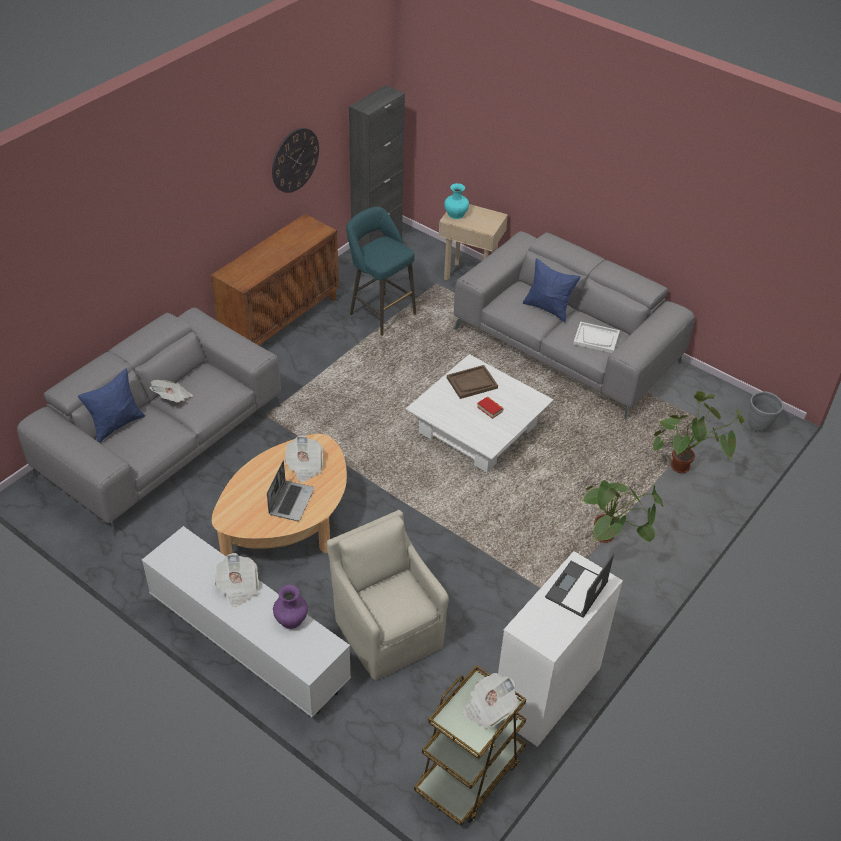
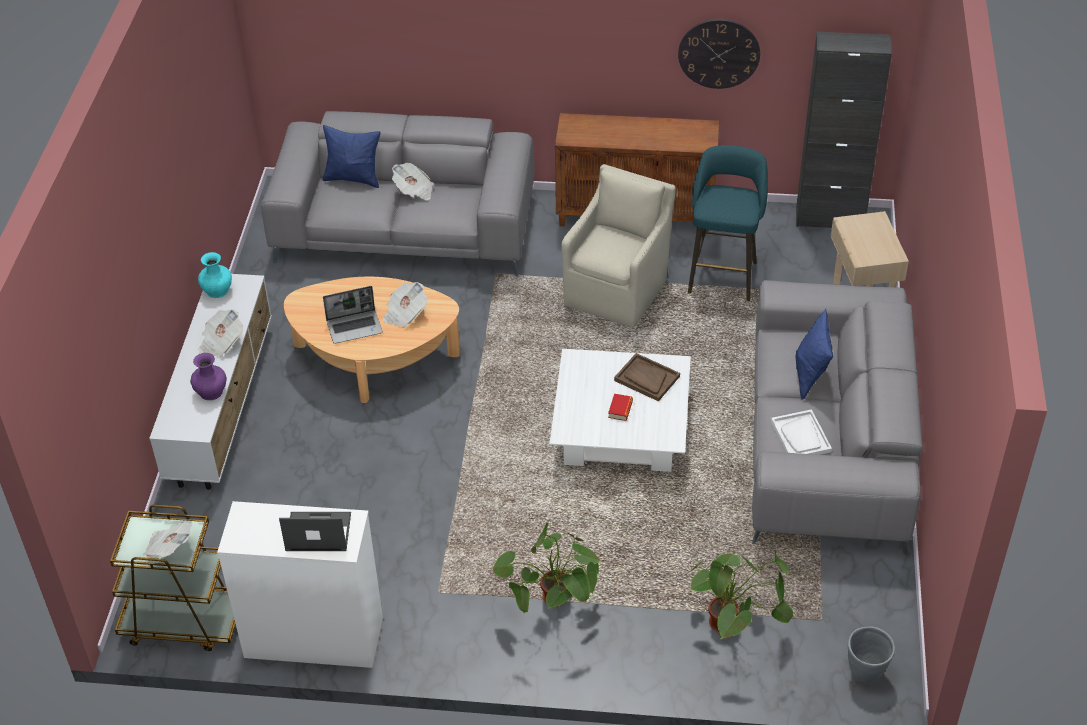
camera: 60 degrees right, 0 degrees up
beige armchair [327,510,449,681] -> beige armchair moved to [561,164,676,328]
turquoise vase [444,183,469,219] -> turquoise vase moved to [198,252,232,298]

